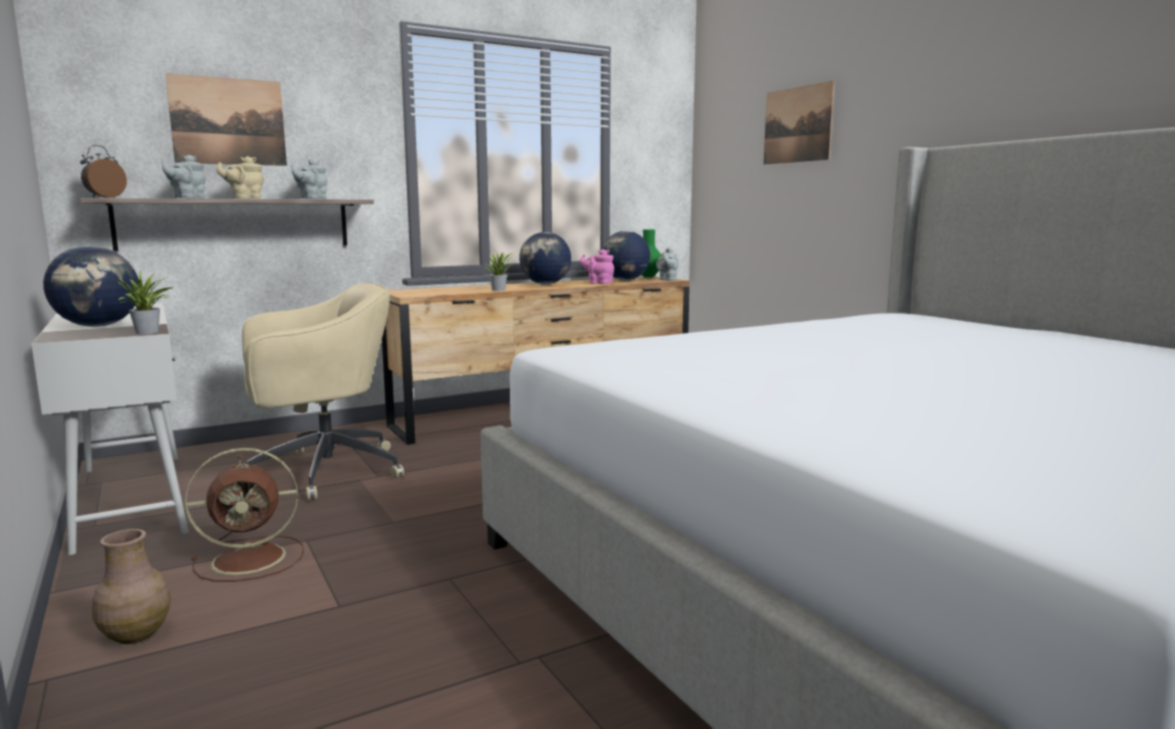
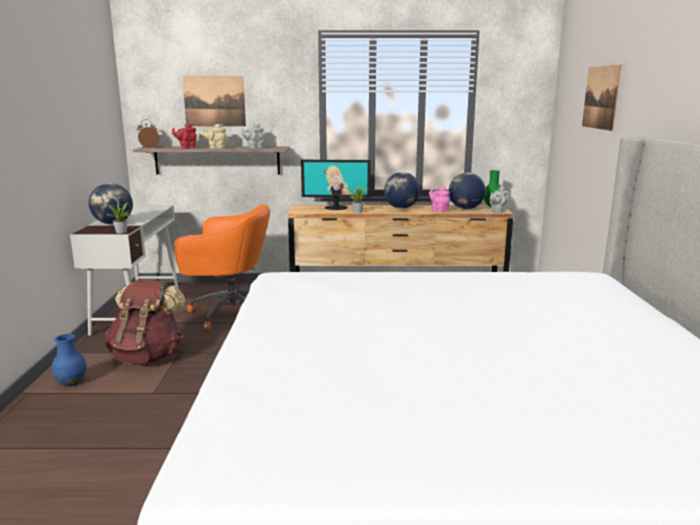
camera: 30 degrees right, 5 degrees up
brown vase [92,529,171,644] -> blue vase [52,334,87,387]
grey teapot [162,155,205,198] -> red teapot [172,124,197,149]
brown fan [185,448,304,582] -> brown backpack [105,280,185,363]
beige office chair [242,284,404,501] -> orange office chair [174,204,270,330]
none -> monitor [301,160,371,210]

